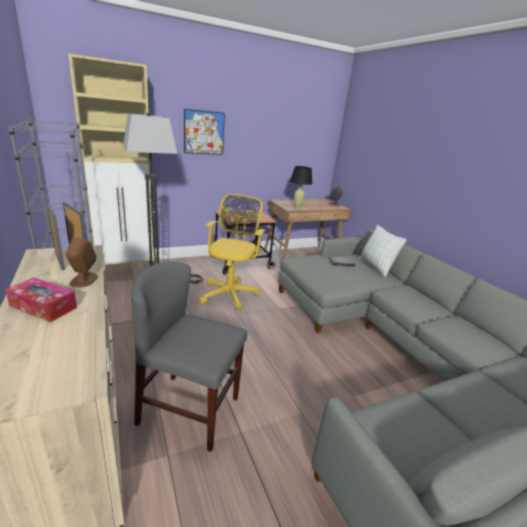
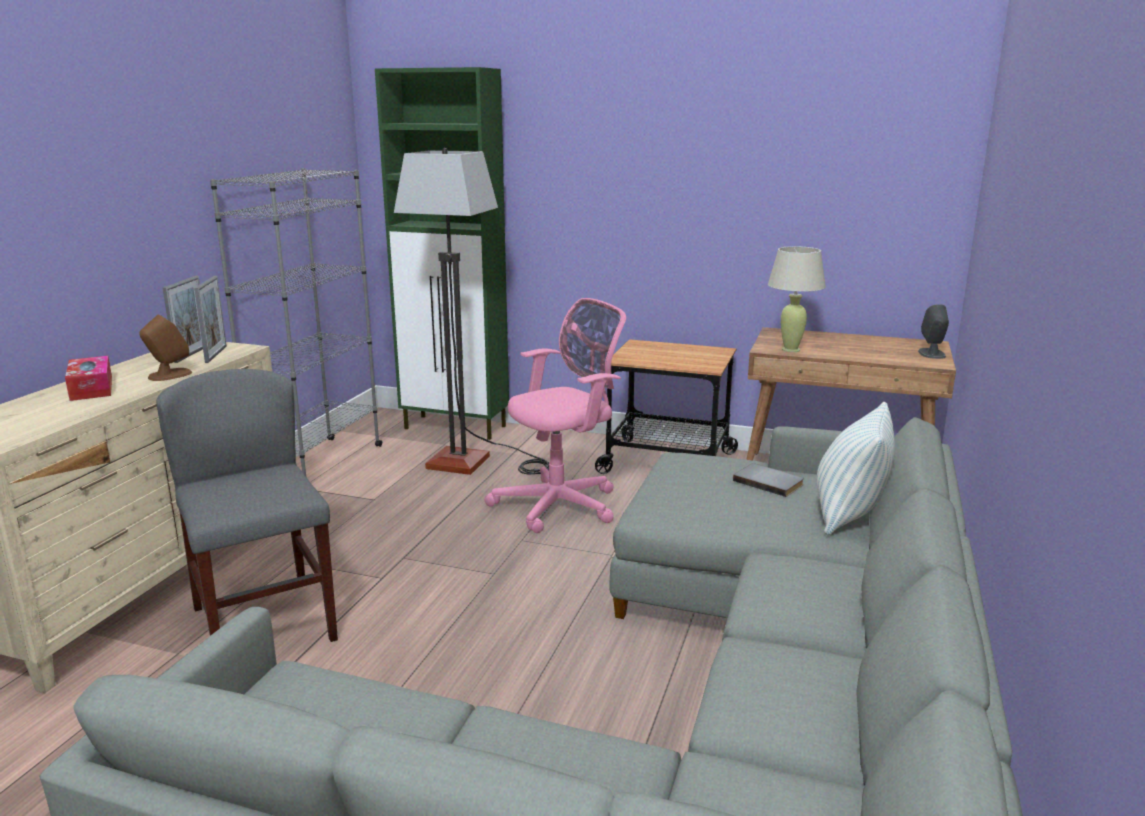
camera: 45 degrees right, 5 degrees down
beige cabinet [68,53,155,265] -> green cabinet [375,67,509,440]
picture [184,109,225,155] -> none
yellow office chair [199,194,266,309] -> pink office chair [484,298,626,533]
black table lamp [290,166,313,209] -> beige table lamp [768,246,826,352]

